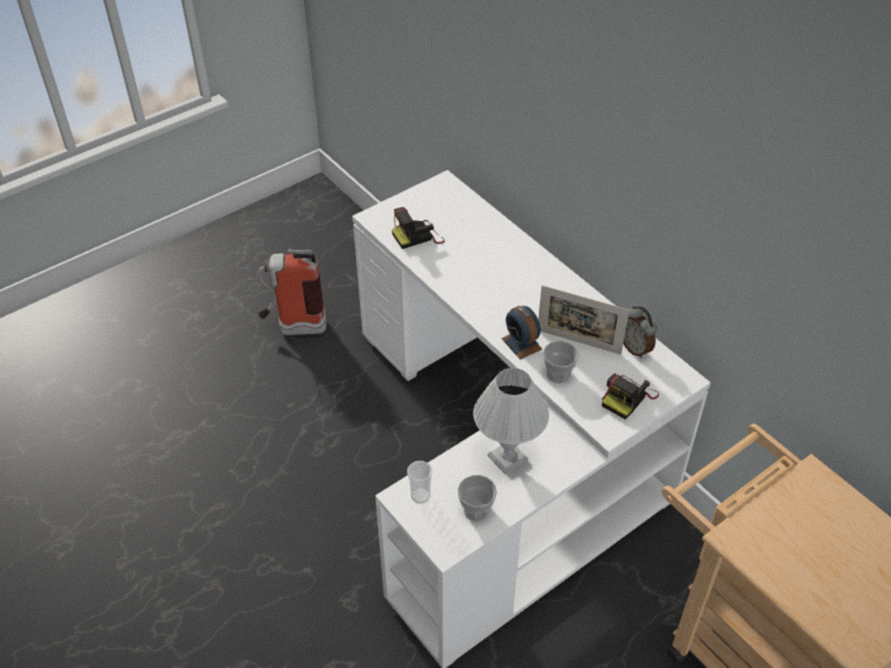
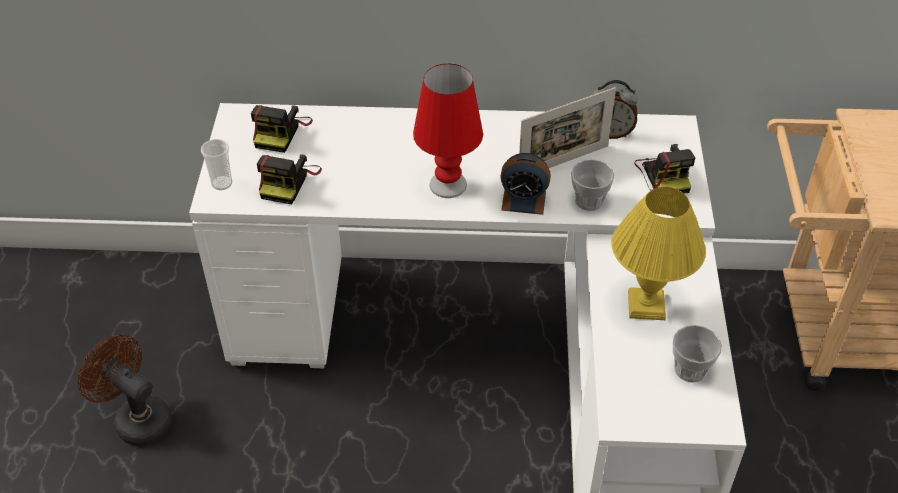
camera: 50 degrees left, 0 degrees up
fire extinguisher [258,249,326,335] -> brown fan [78,334,172,446]
cup [407,461,432,503] -> cup moved to [201,139,232,190]
white table lamp [473,368,549,475] -> yellow table lamp [611,187,706,320]
none -> camera [251,105,313,153]
none -> red table lamp [413,64,483,198]

